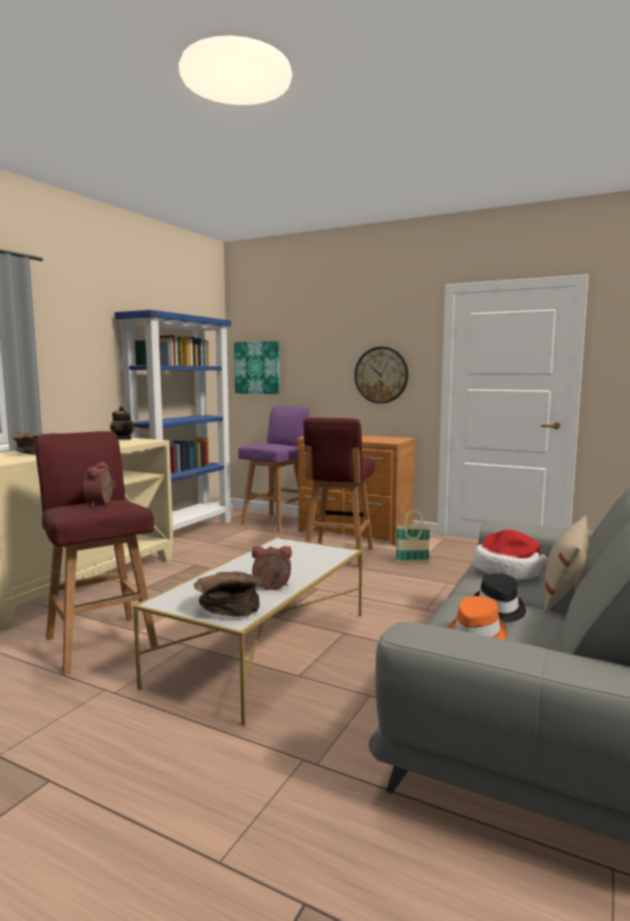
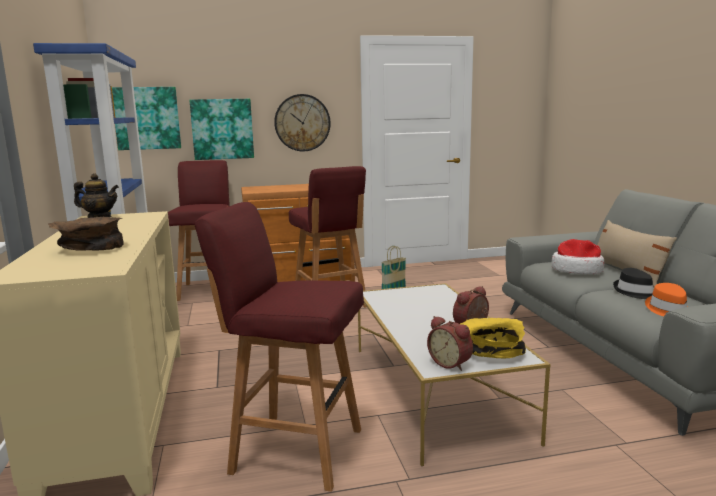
camera: 40 degrees left, 5 degrees up
alarm clock [83,462,115,507] -> alarm clock moved to [427,316,473,371]
brown bowl [194,571,261,617] -> yellow bowl [460,318,526,358]
purple stool [238,406,310,532] -> red stool [168,160,230,301]
none -> picture [189,99,254,160]

